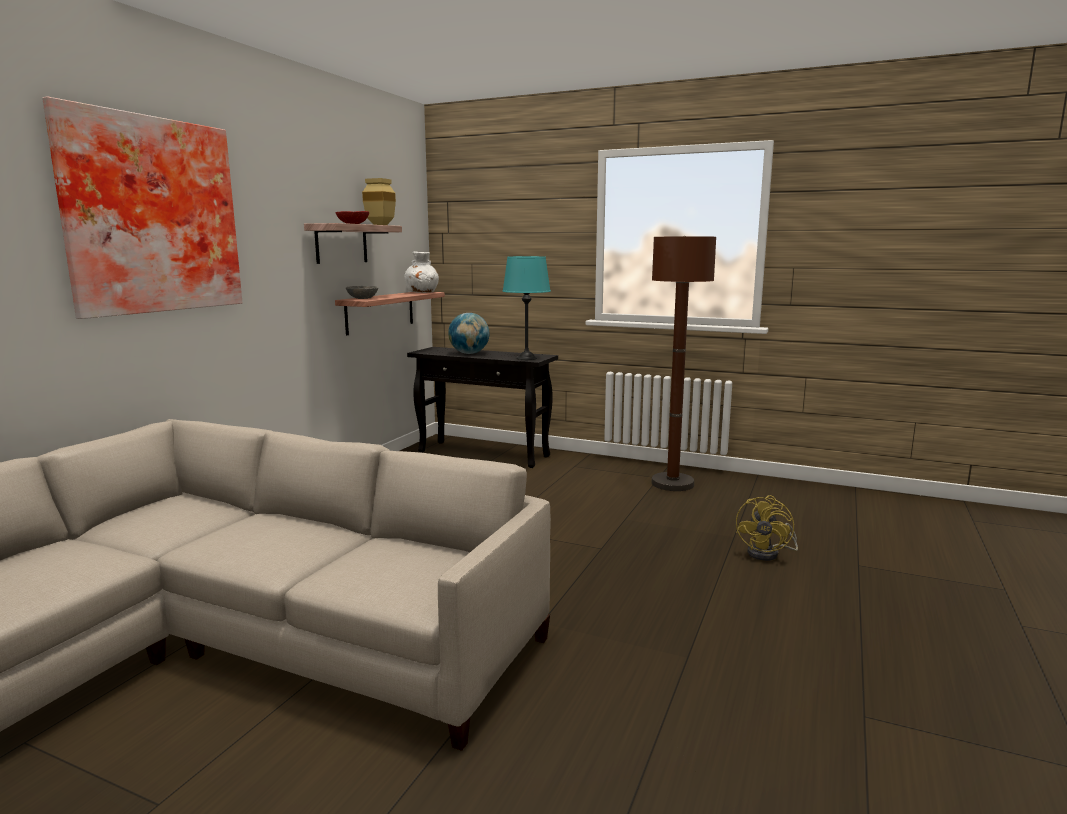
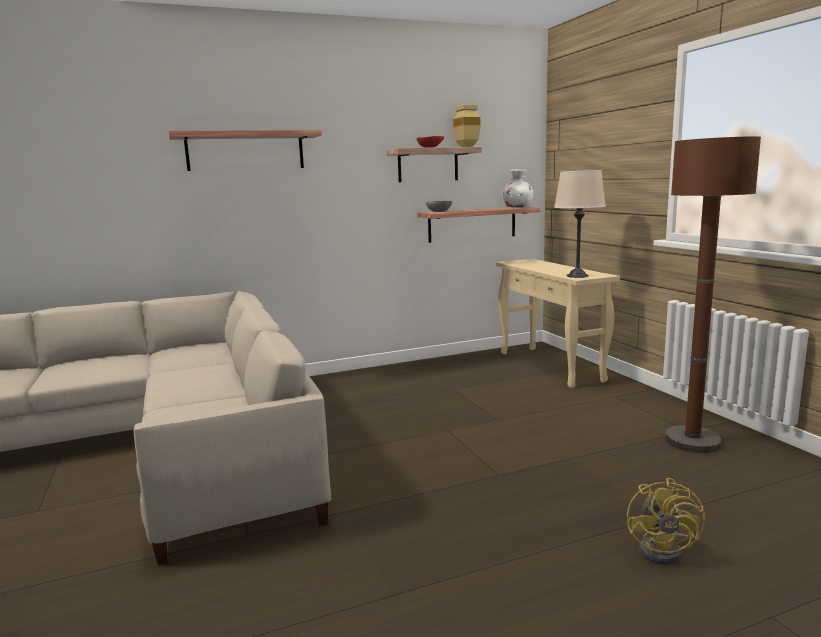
camera: 45 degrees right, 0 degrees up
picture [42,96,243,319] -> shelf [168,130,322,171]
black console table [407,347,558,468] -> beige console table [496,259,620,388]
globe [448,313,490,354] -> none
turquoise table lamp [503,256,551,360] -> beige table lamp [554,170,606,278]
yellow fan [736,495,798,561] -> yellow fan turned 60 degrees counterclockwise [627,478,705,565]

